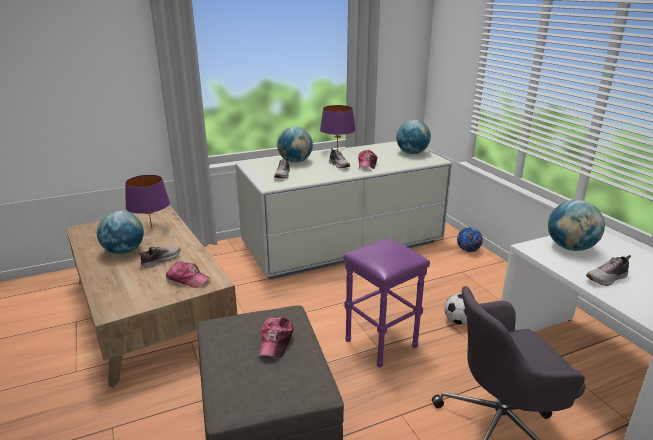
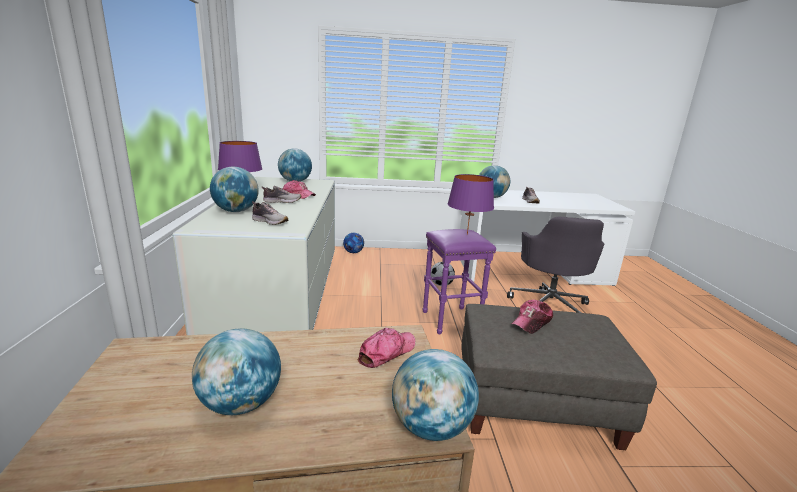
camera: 70 degrees left, 5 degrees down
purple table lamp [125,175,170,228] -> purple table lamp moved to [447,174,494,235]
shoe [138,246,180,268] -> none
cap [259,317,294,358] -> cap turned 105 degrees clockwise [511,300,553,334]
none -> globe [392,349,479,441]

